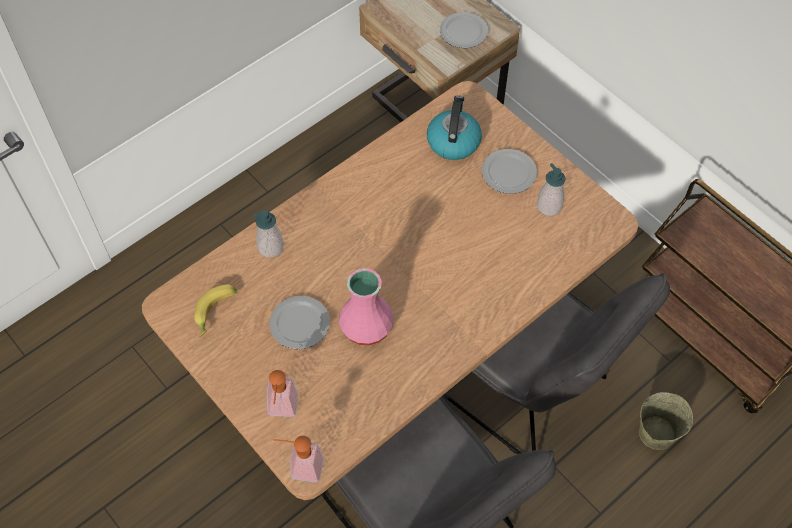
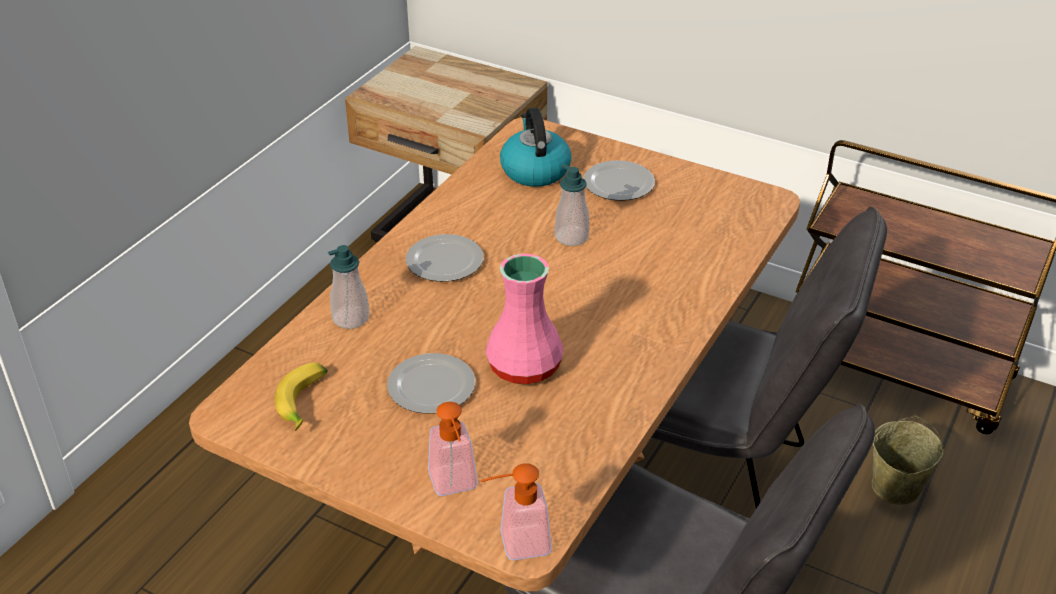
camera: 20 degrees left, 20 degrees down
plate [440,12,488,48] -> plate moved to [406,234,483,282]
soap dispenser [537,163,566,216] -> soap dispenser moved to [555,164,589,246]

